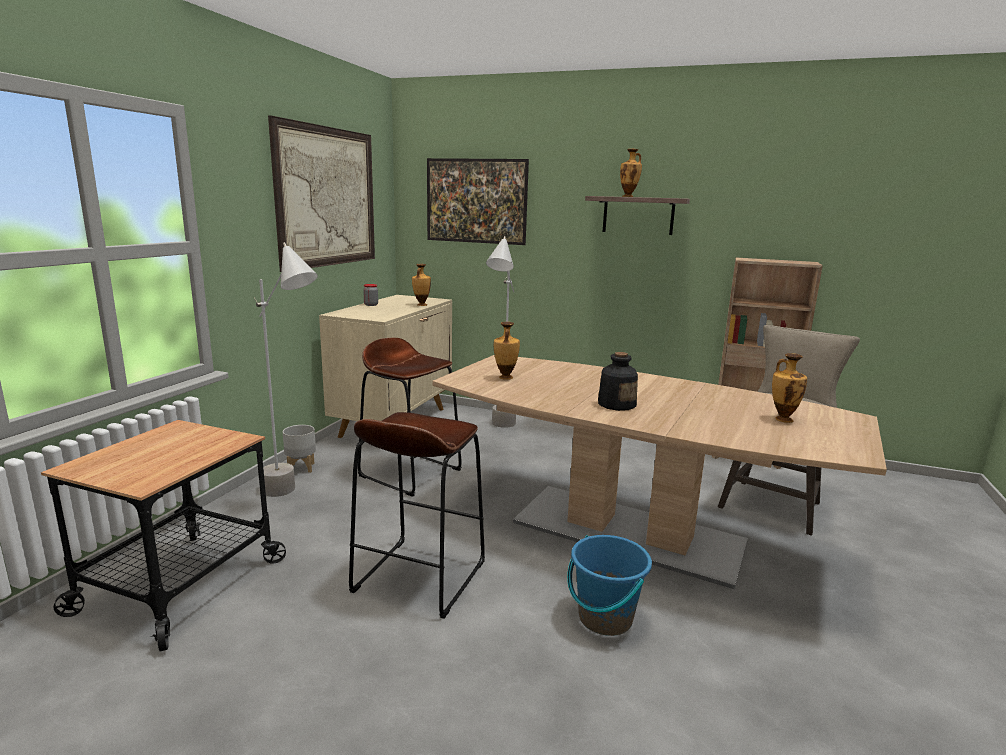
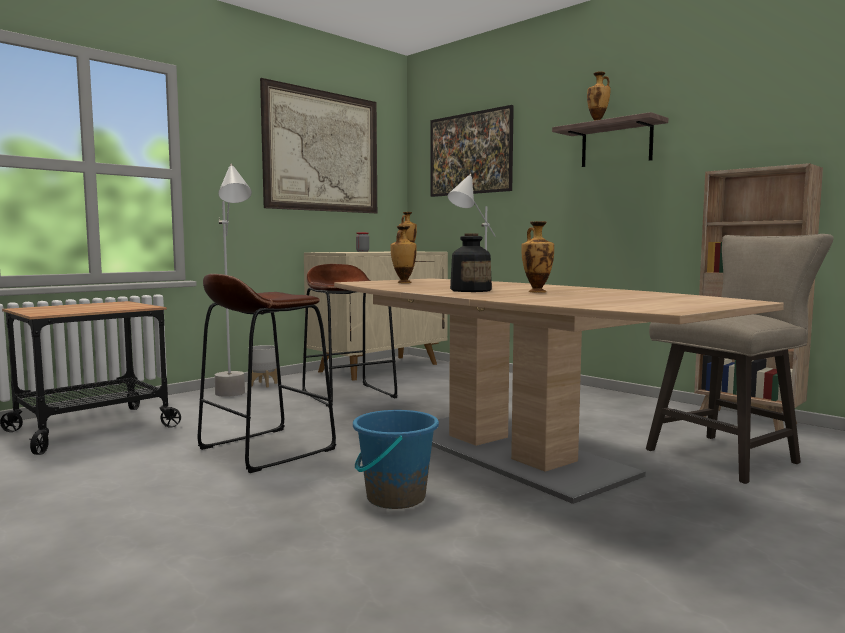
camera: 25 degrees right, 10 degrees down
vase [772,353,807,423] -> vase moved to [521,221,554,293]

